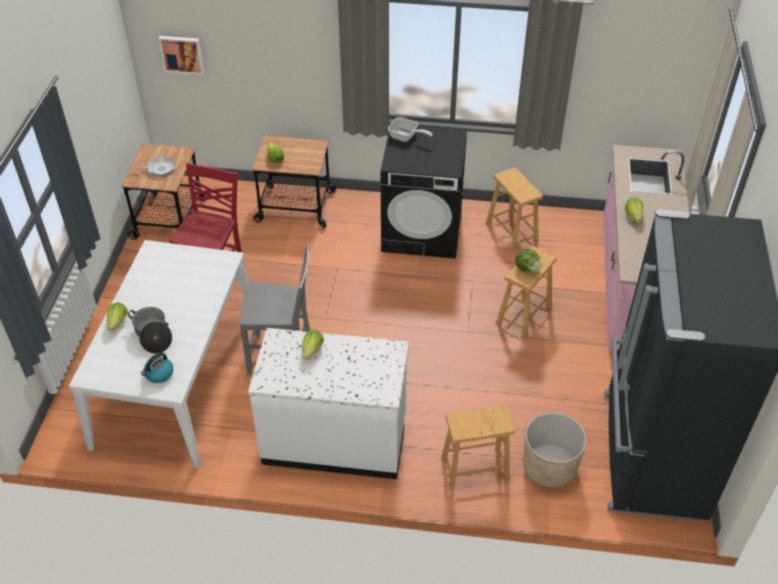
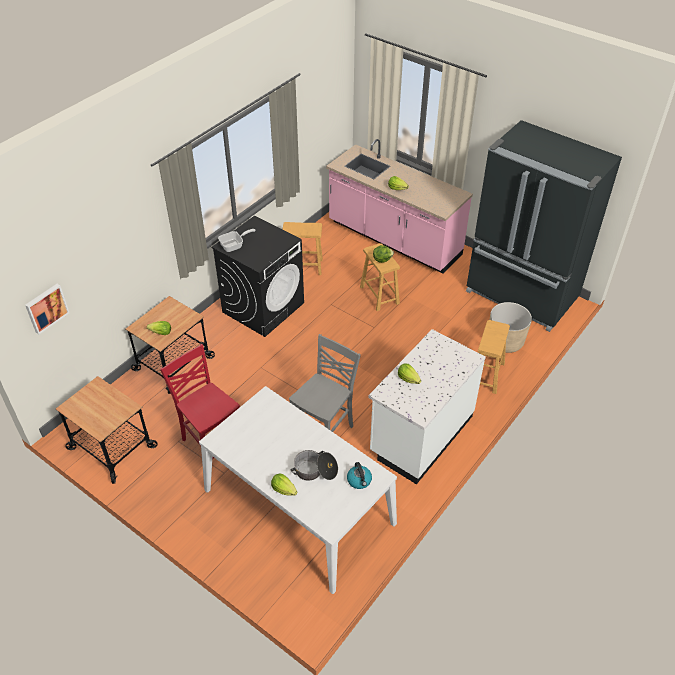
camera: 60 degrees left, 0 degrees up
frying pan [126,156,176,177] -> none

